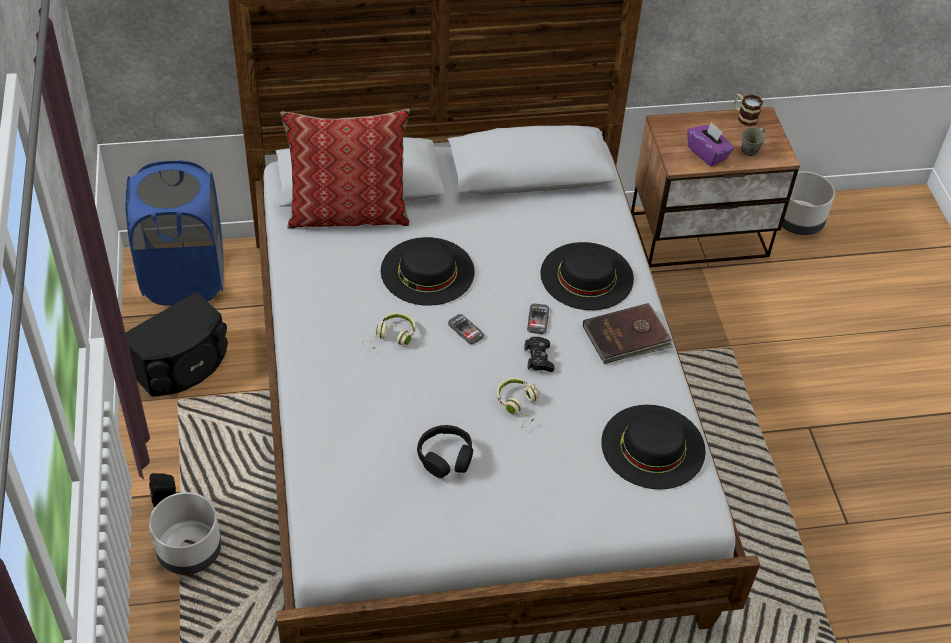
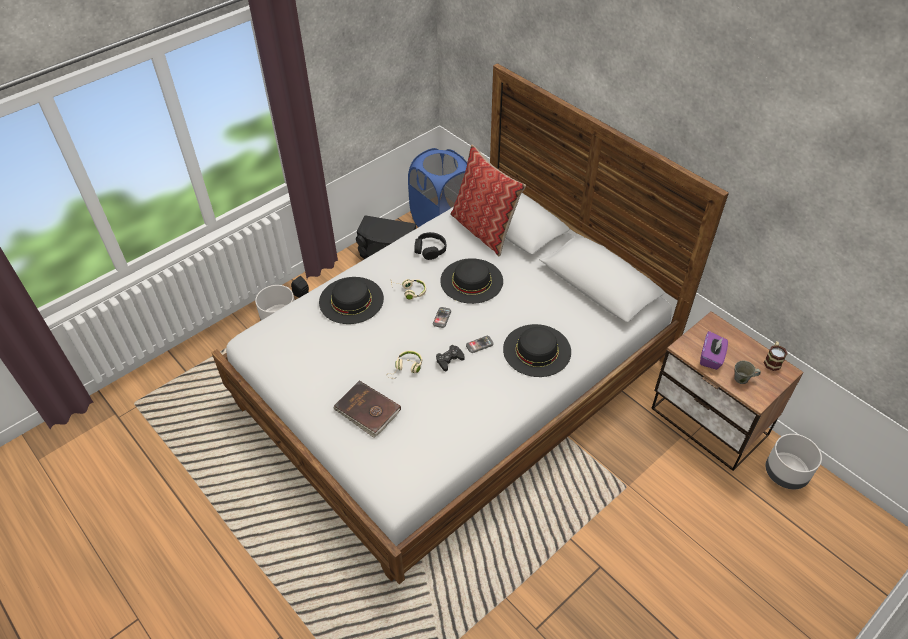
camera: 60 degrees right, 0 degrees up
black headphones [417,425,473,478] -> black headphones moved to [414,232,446,260]
brown book [583,303,674,364] -> brown book moved to [333,381,401,438]
black hat [601,405,706,489] -> black hat moved to [319,277,384,324]

